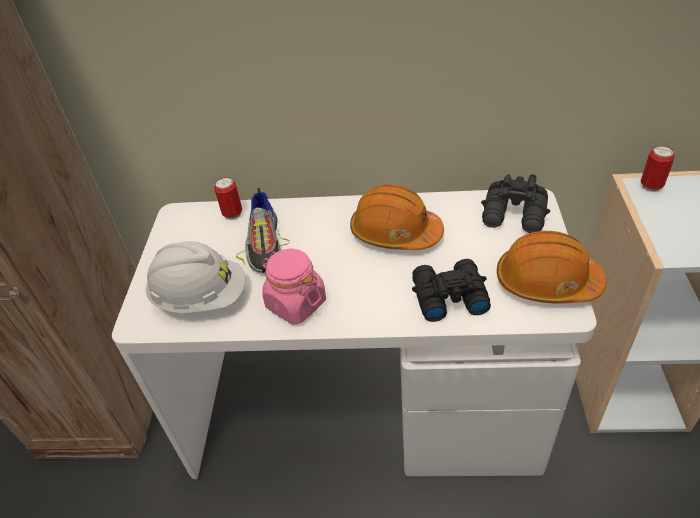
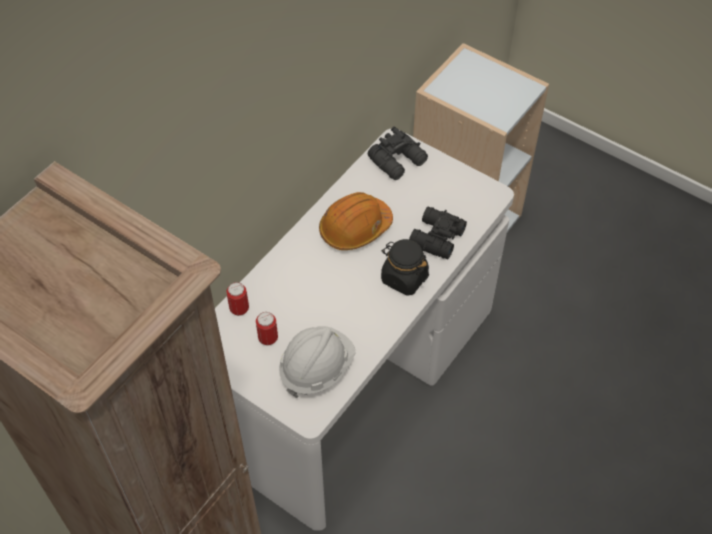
camera: 60 degrees left, 10 degrees up
shoe [236,188,290,273] -> none
pink jar [262,249,326,325] -> none
orange hard hat [497,231,607,303] -> none
can [641,146,675,192] -> can moved to [256,312,278,346]
none -> black jar [381,239,429,296]

